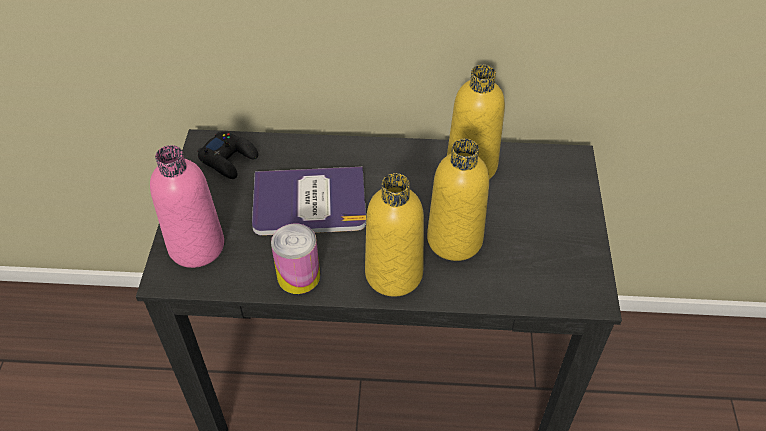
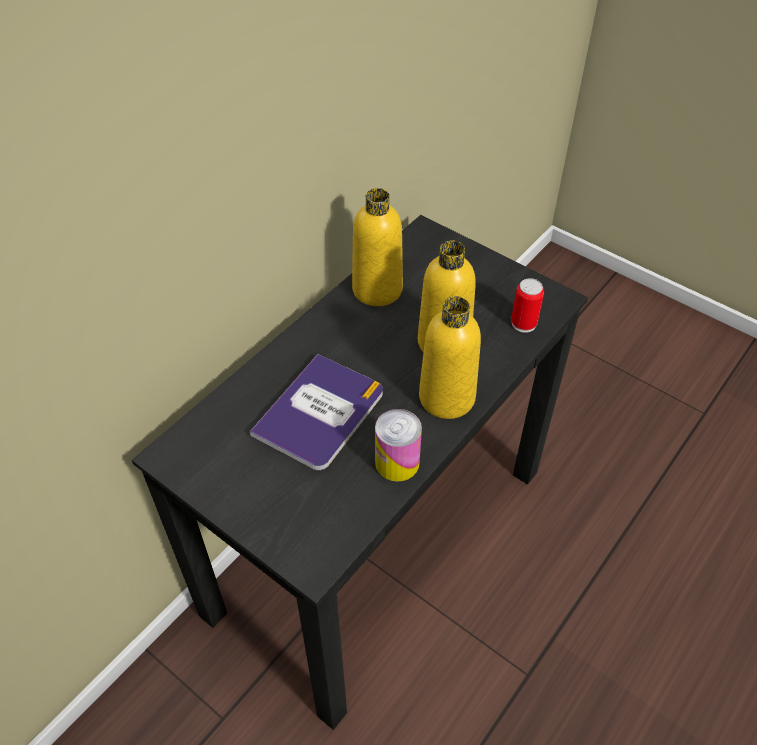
camera: 55 degrees left, 0 degrees up
pink bottle [150,145,224,268] -> none
black game controller [197,132,258,179] -> none
none -> can [511,278,544,333]

